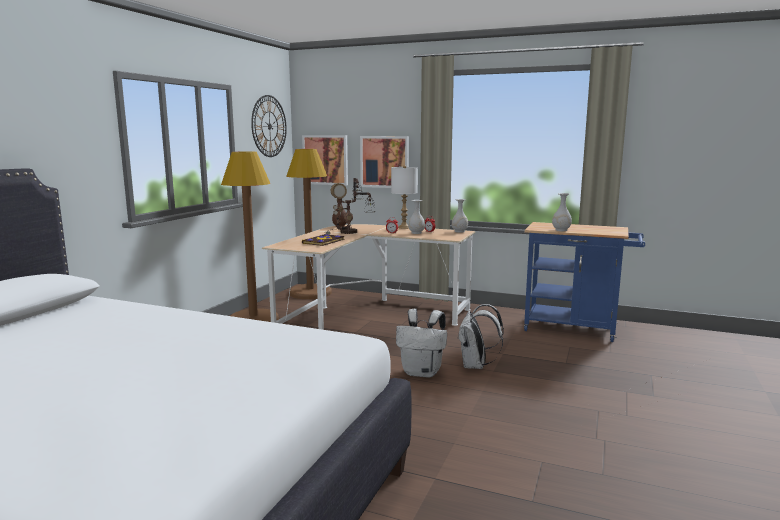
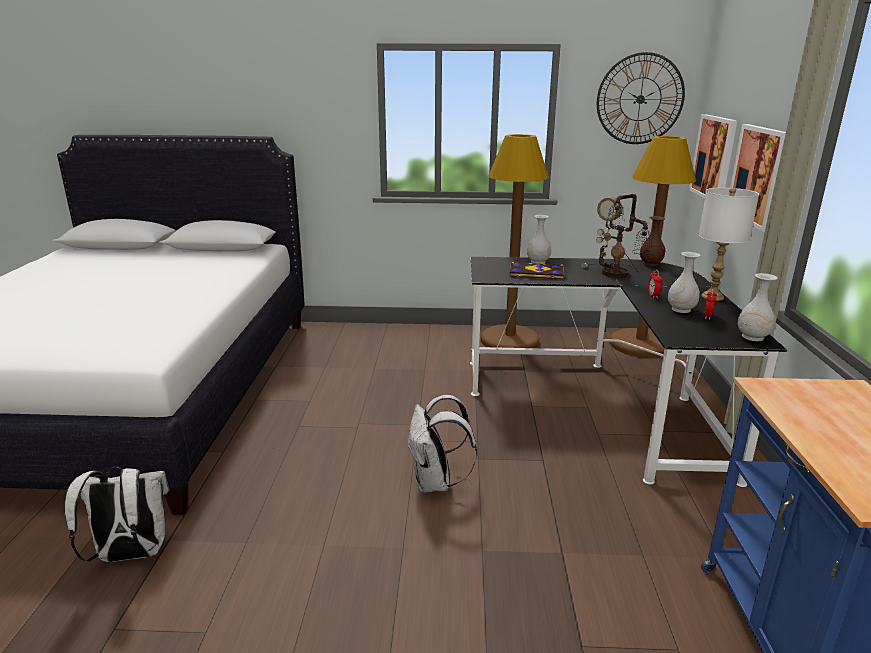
camera: 70 degrees right, 10 degrees up
beige desk [262,224,475,330] -> black desk [470,257,787,487]
white backpack [458,304,504,369] -> white backpack moved to [64,467,170,562]
white vase [552,193,572,231] -> white vase moved to [527,215,551,264]

